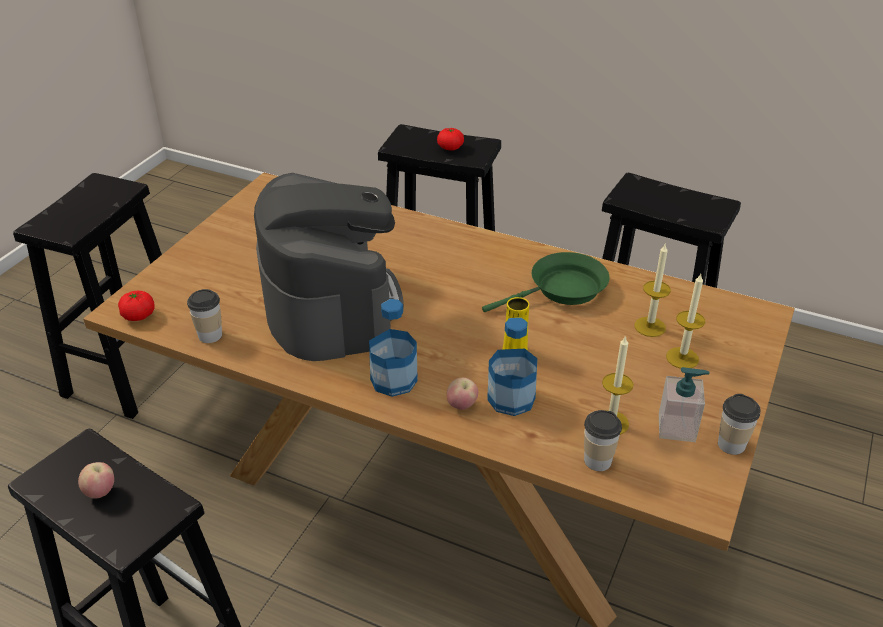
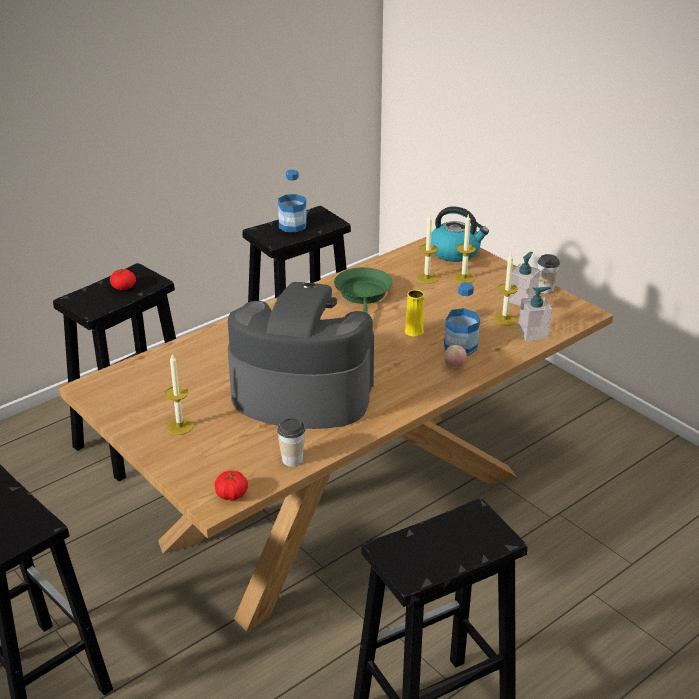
camera: 65 degrees left, 5 degrees down
apple [78,462,114,498] -> none
bottle [369,299,418,397] -> bottle moved to [278,170,306,232]
cup [584,410,622,471] -> soap dispenser [518,287,552,341]
none -> candle [165,355,194,435]
none -> kettle [431,206,489,262]

